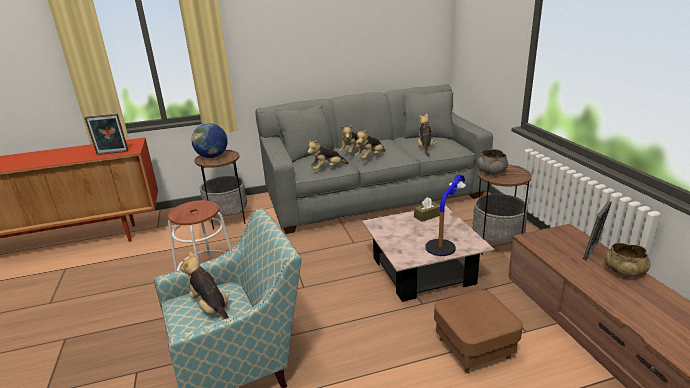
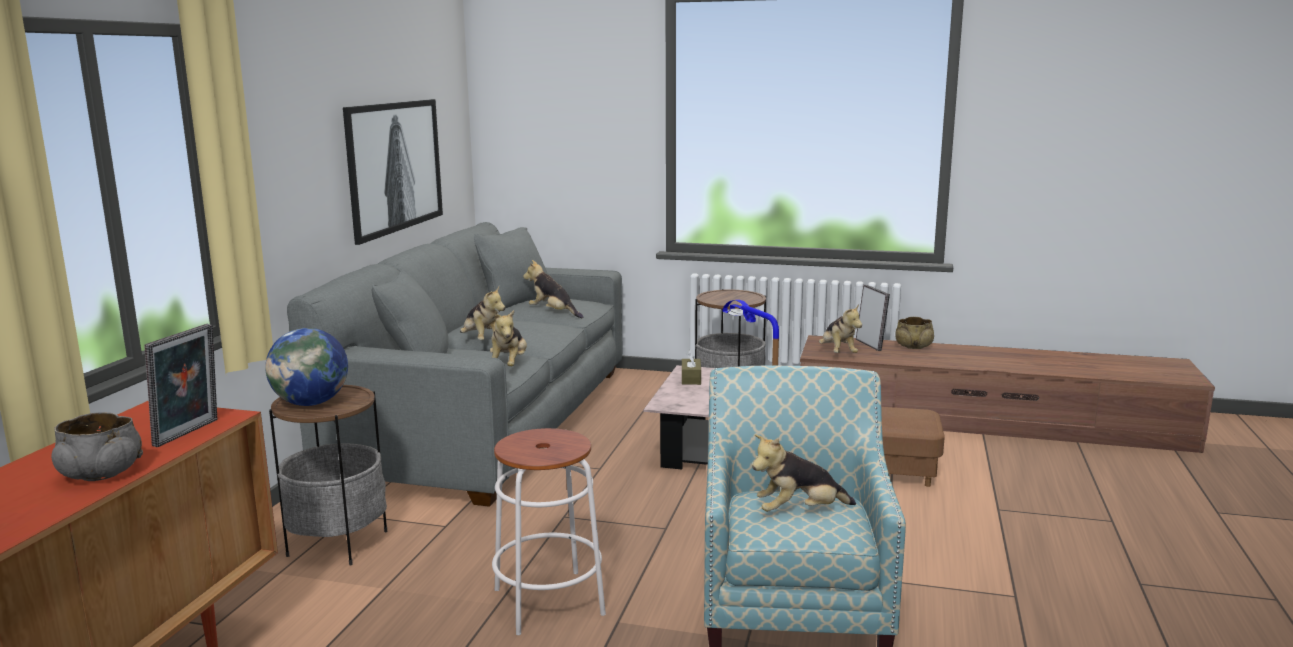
camera: 60 degrees left, 10 degrees down
plush toy [355,129,386,159] -> plush toy moved to [819,304,862,353]
grey bowl [477,149,508,175] -> grey bowl moved to [51,412,143,481]
none -> picture [343,99,443,245]

